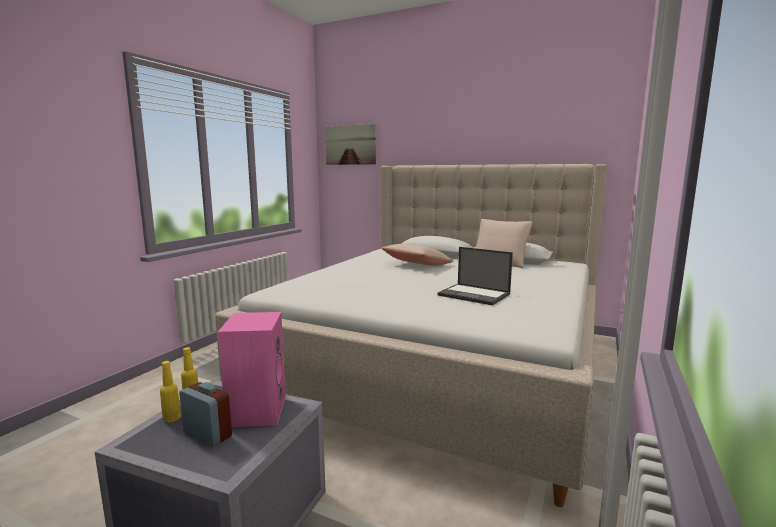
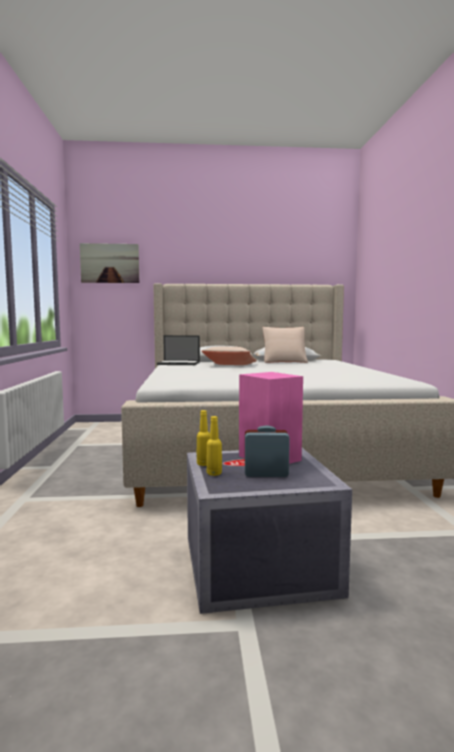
camera: 30 degrees left, 5 degrees down
laptop [437,247,513,306] -> laptop moved to [157,335,200,365]

